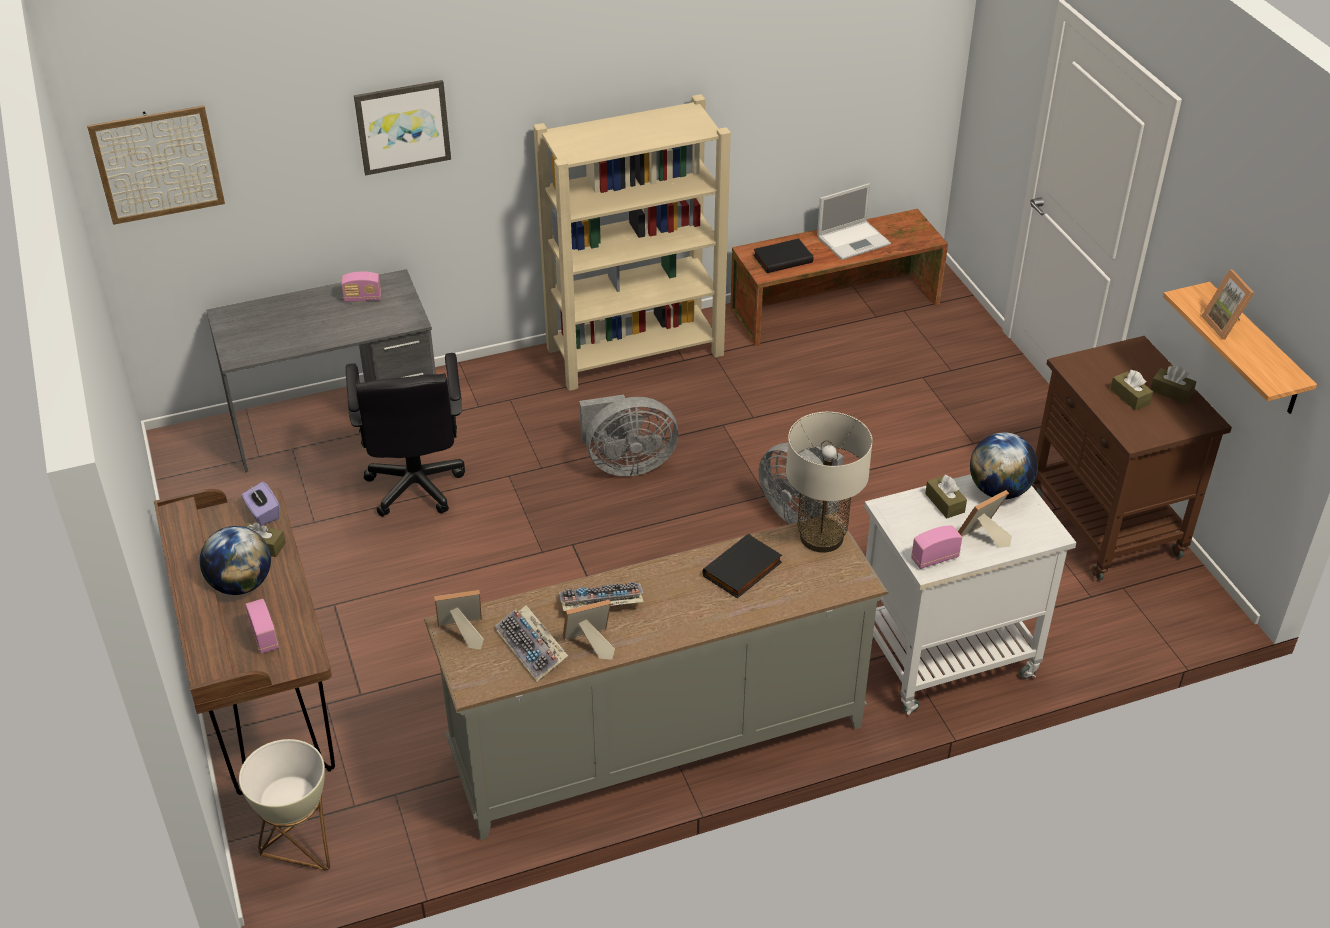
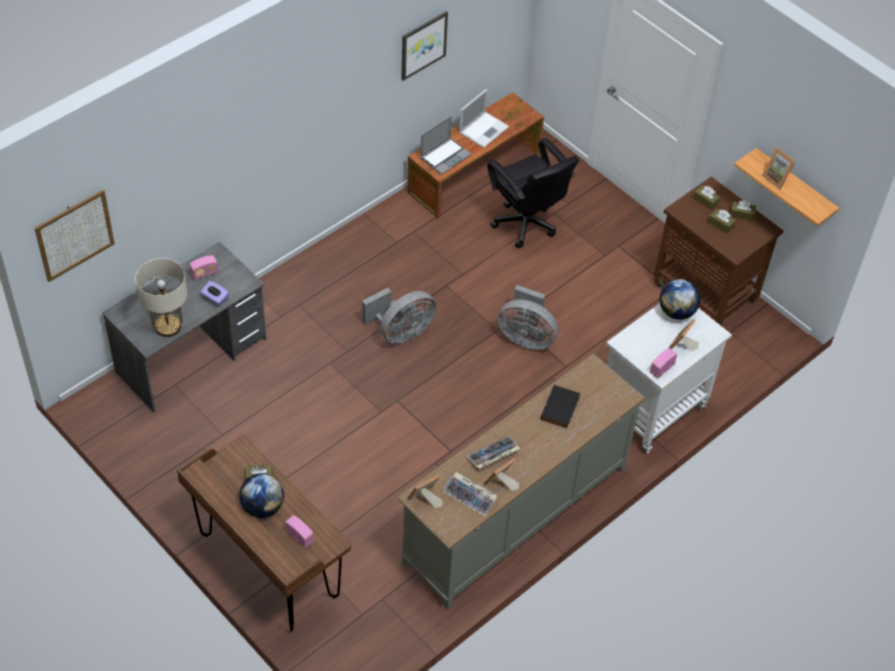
camera: 25 degrees left, 10 degrees up
planter [239,739,330,870] -> none
purple tissue box [242,482,280,526] -> purple tissue box moved to [201,281,229,307]
black office chair [345,353,465,517] -> black office chair moved to [487,138,579,248]
picture [354,80,451,175] -> picture moved to [401,11,448,81]
beige bookcase [533,94,731,391] -> none
black book [753,238,813,273] -> laptop [420,116,471,175]
table lamp [786,412,873,553] -> table lamp moved to [135,258,187,337]
brown tissue box [925,475,967,518] -> brown tissue box moved to [693,186,720,210]

